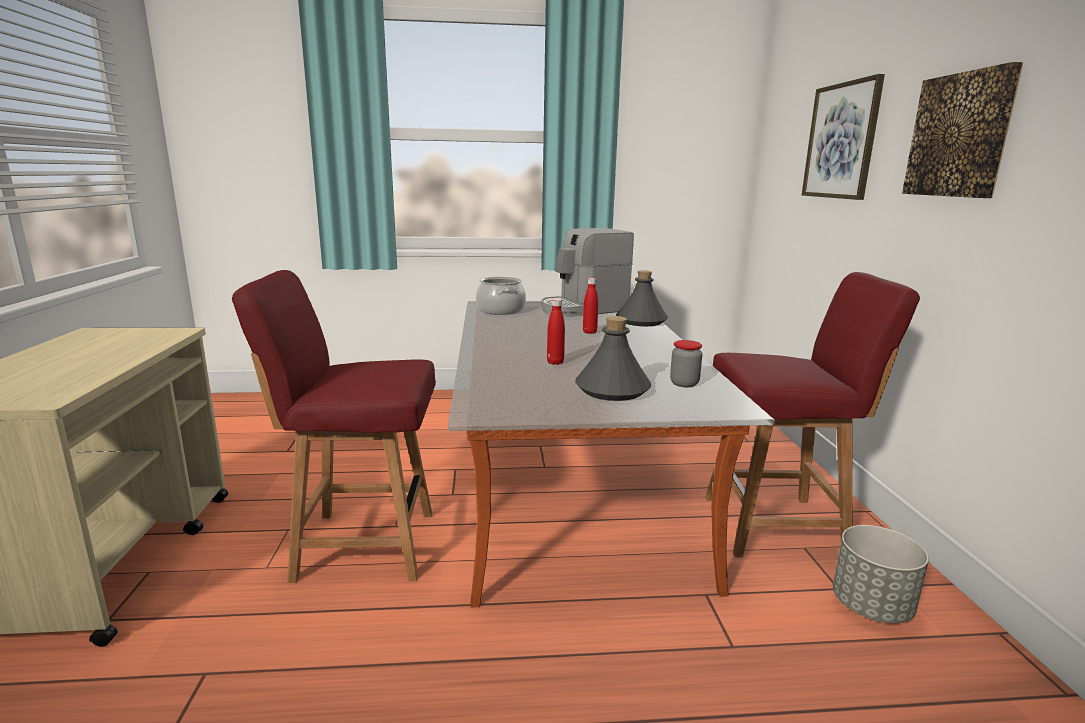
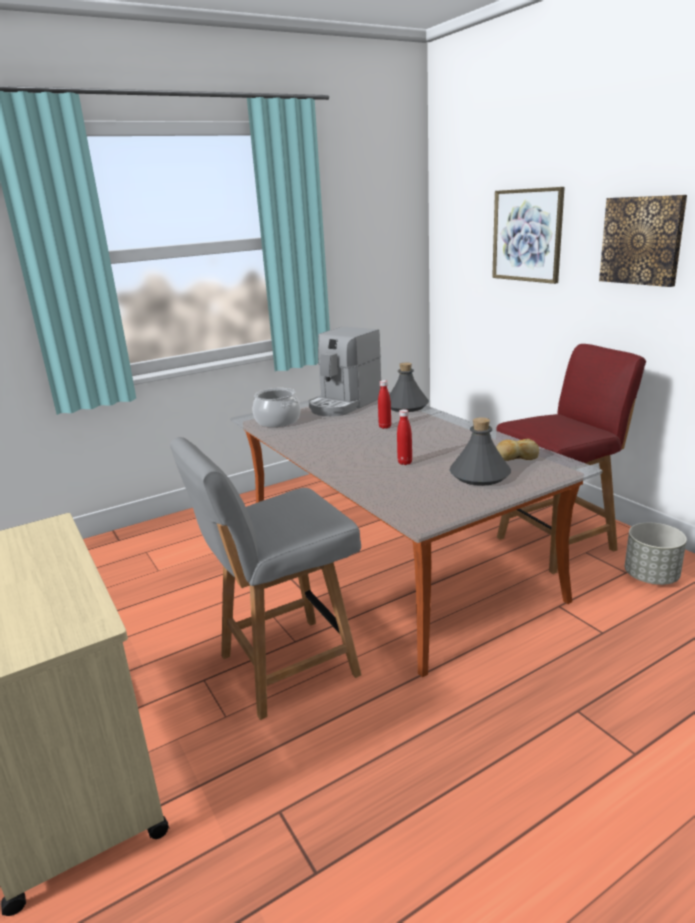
camera: 25 degrees left, 5 degrees up
red chair [232,270,436,583] -> grey chair [170,437,362,720]
jar [670,340,702,387] -> bread [496,439,539,461]

